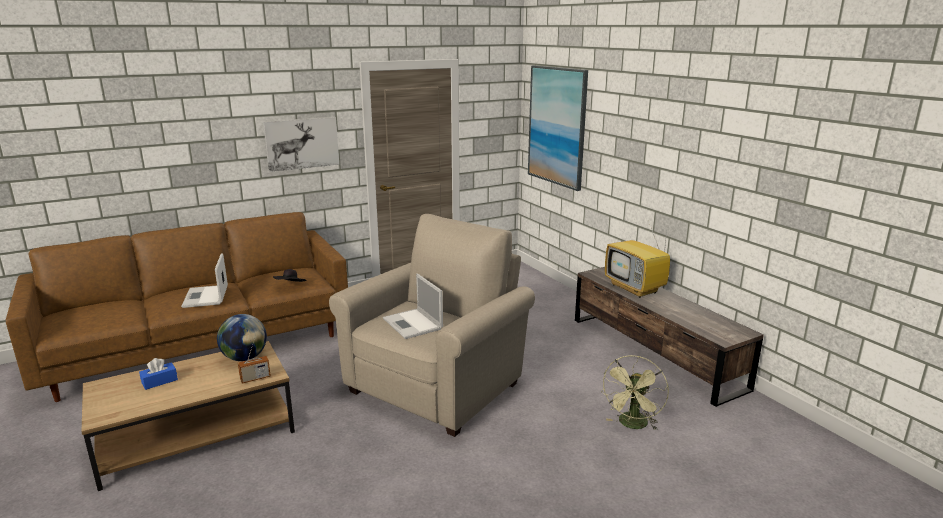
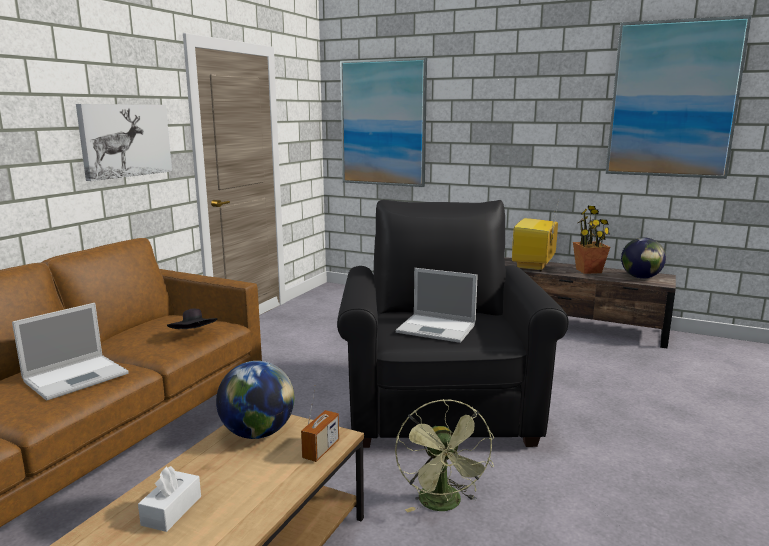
camera: 35 degrees left, 5 degrees down
blue tissue box [139,358,178,390] -> white tissue box [138,466,201,532]
laptop [181,253,228,308] -> laptop turned 90 degrees counterclockwise [12,303,129,401]
beige armchair [329,214,535,437] -> black armchair [337,200,569,448]
green fan [601,355,669,430] -> green fan moved to [395,399,494,512]
television [605,224,670,298] -> television turned 90 degrees clockwise [512,200,559,272]
none -> potted plant [573,206,610,274]
none -> picture [605,15,752,179]
none -> globe [621,237,666,279]

